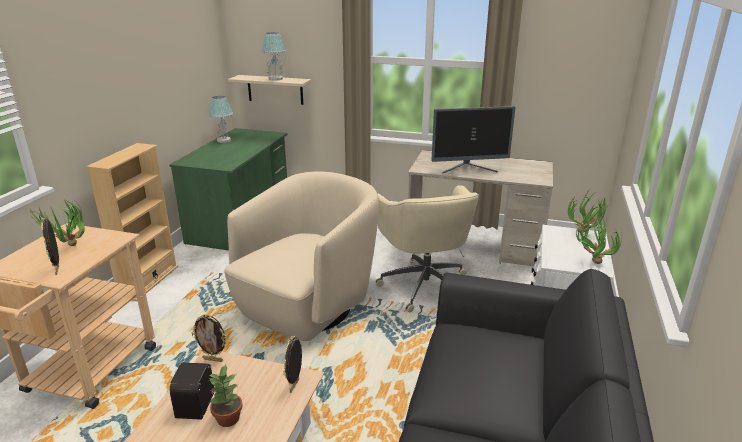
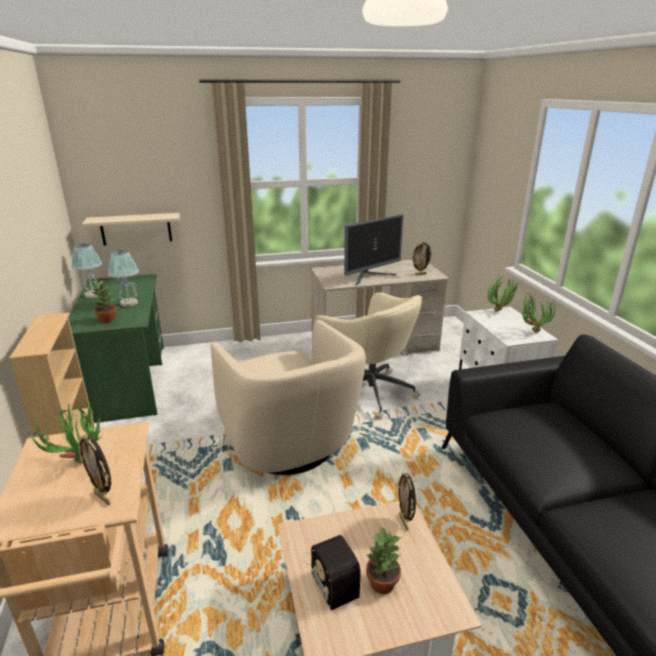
camera: 30 degrees left, 0 degrees up
picture frame [191,314,227,362] -> picture frame moved to [412,241,433,276]
beige armchair [224,171,379,341] -> beige armchair turned 150 degrees clockwise [211,320,366,475]
table lamp [262,32,286,81] -> table lamp moved to [108,250,139,307]
none -> potted plant [90,280,117,323]

